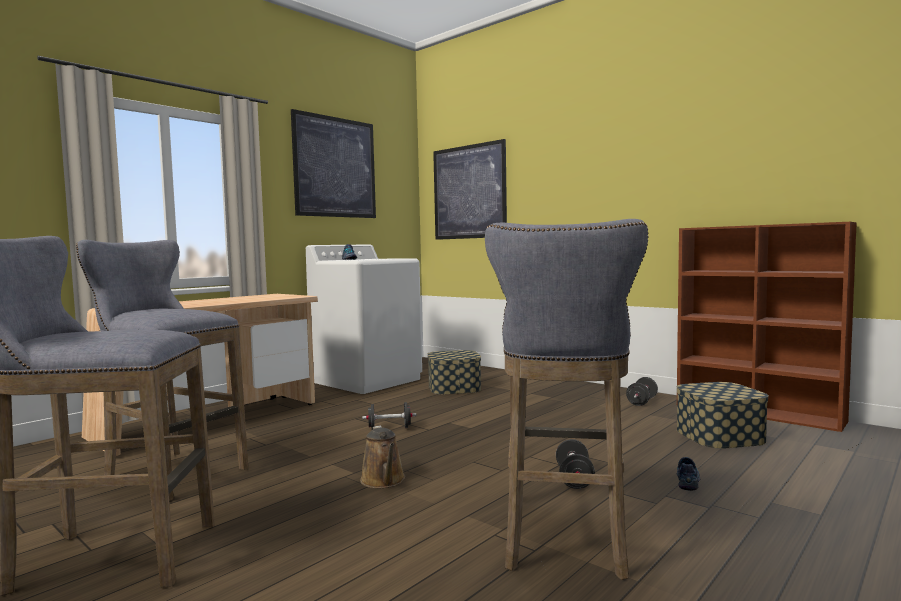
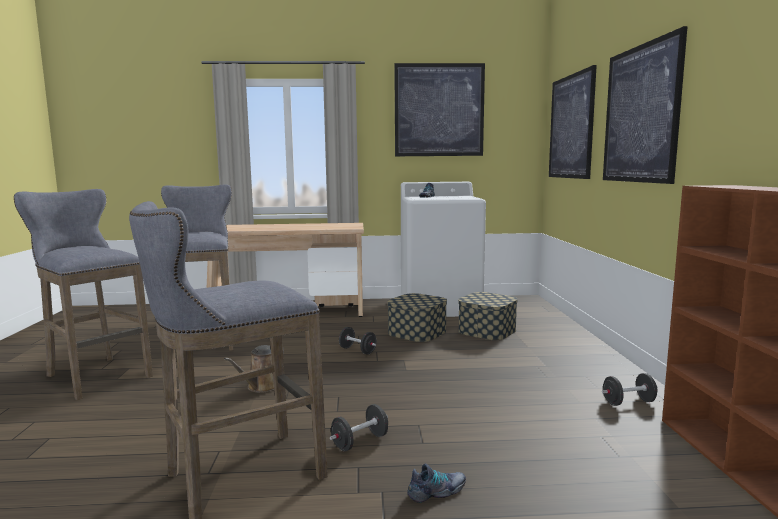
camera: 45 degrees right, 5 degrees up
storage box [676,382,769,449] -> storage box moved to [387,293,447,342]
none -> picture [603,26,688,184]

